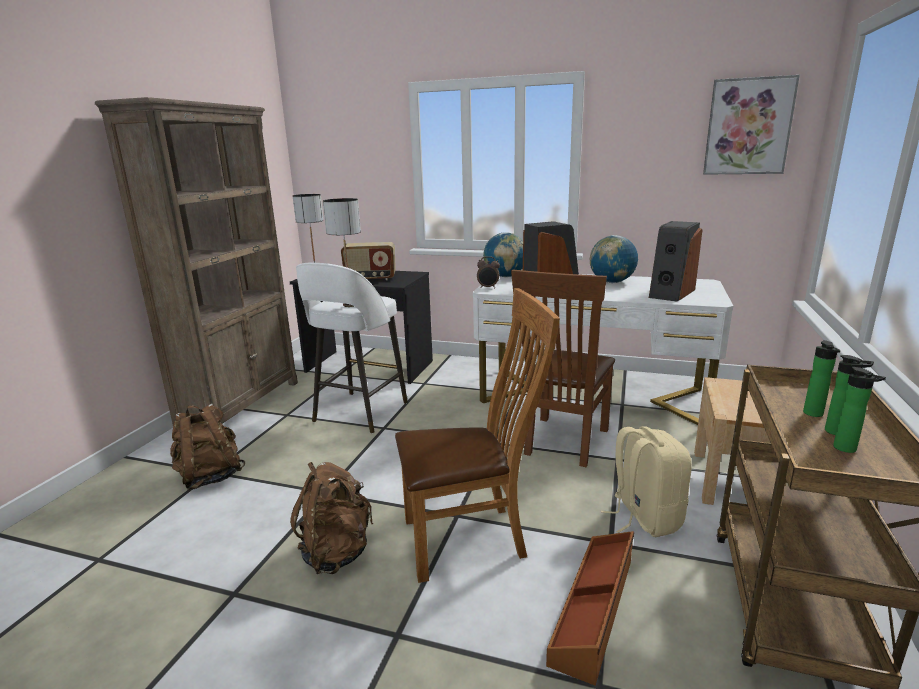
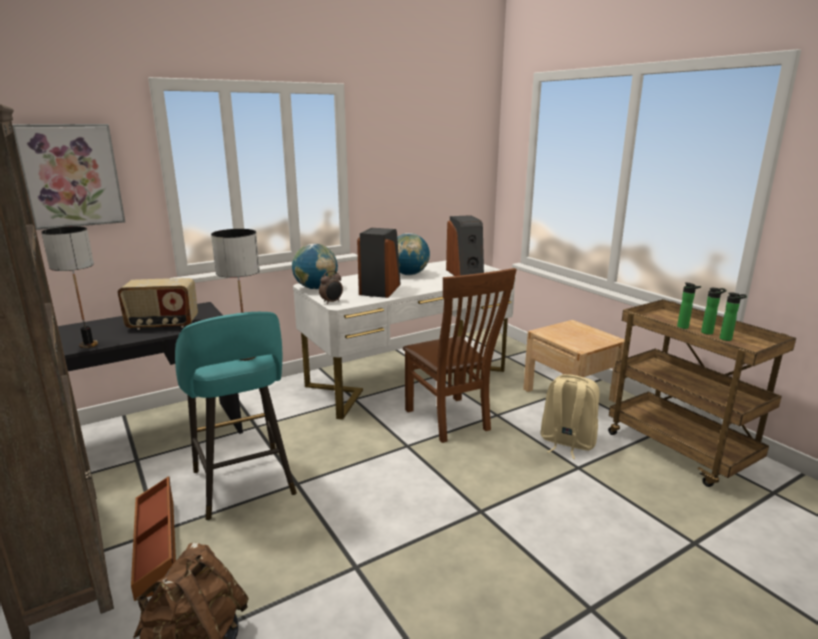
camera: 50 degrees left, 0 degrees up
brown backpack [290,462,373,574] -> none
white stool [296,262,408,434] -> turquoise stool [175,312,297,520]
radio [341,242,396,280] -> radio turned 45 degrees clockwise [117,278,198,330]
brown chair [395,288,560,583] -> none
brown storage box [546,531,634,686] -> brown storage box moved to [131,476,176,601]
picture [703,75,800,175] -> picture moved to [12,124,125,230]

